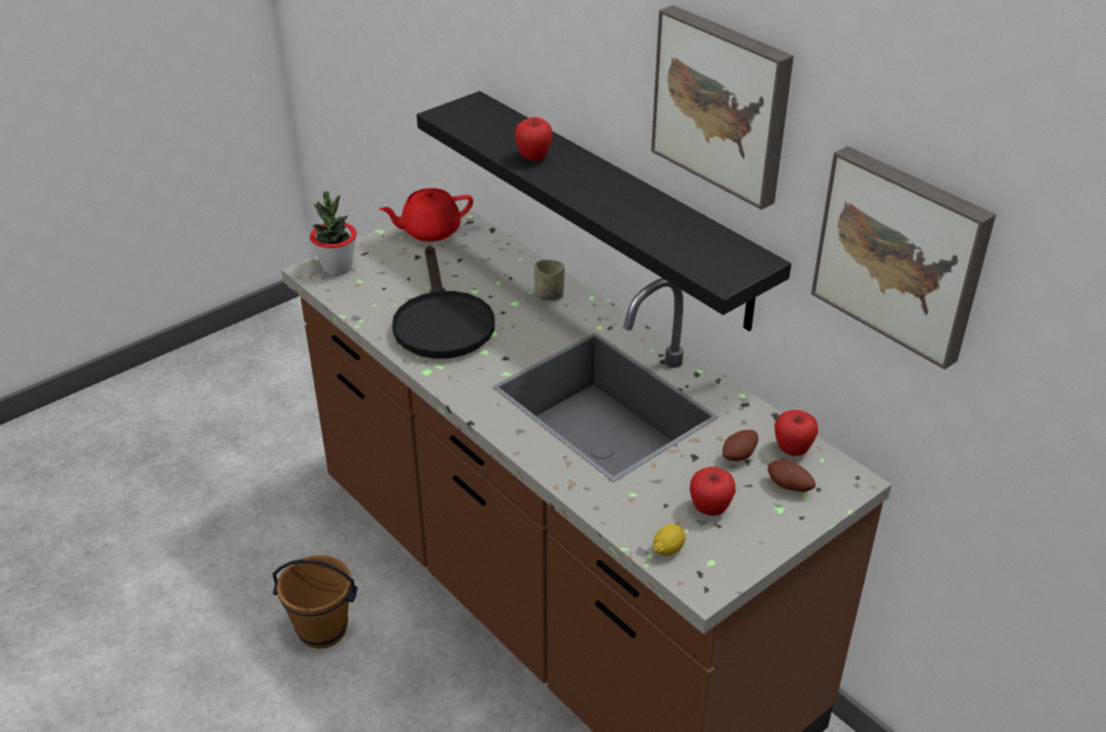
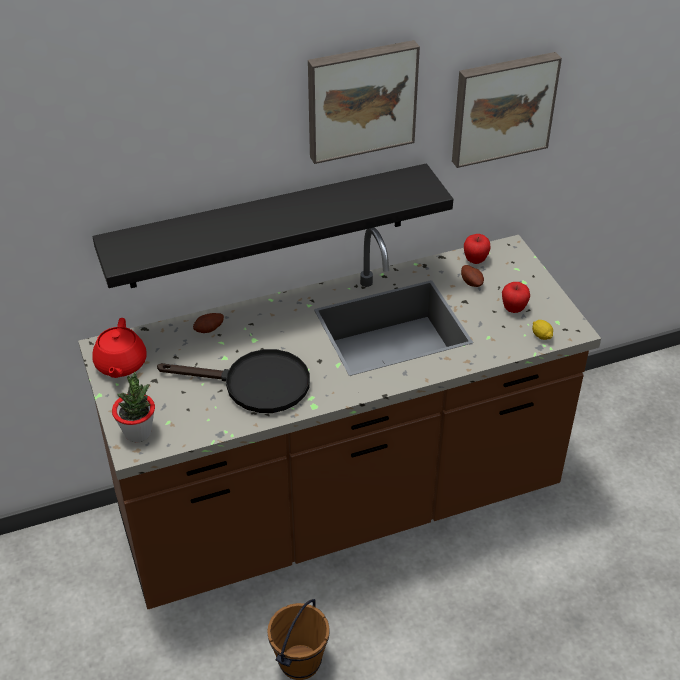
camera: 70 degrees left, 5 degrees up
apple [515,117,553,161] -> none
cup [534,260,565,301] -> none
potato [768,460,816,492] -> potato moved to [193,313,224,333]

